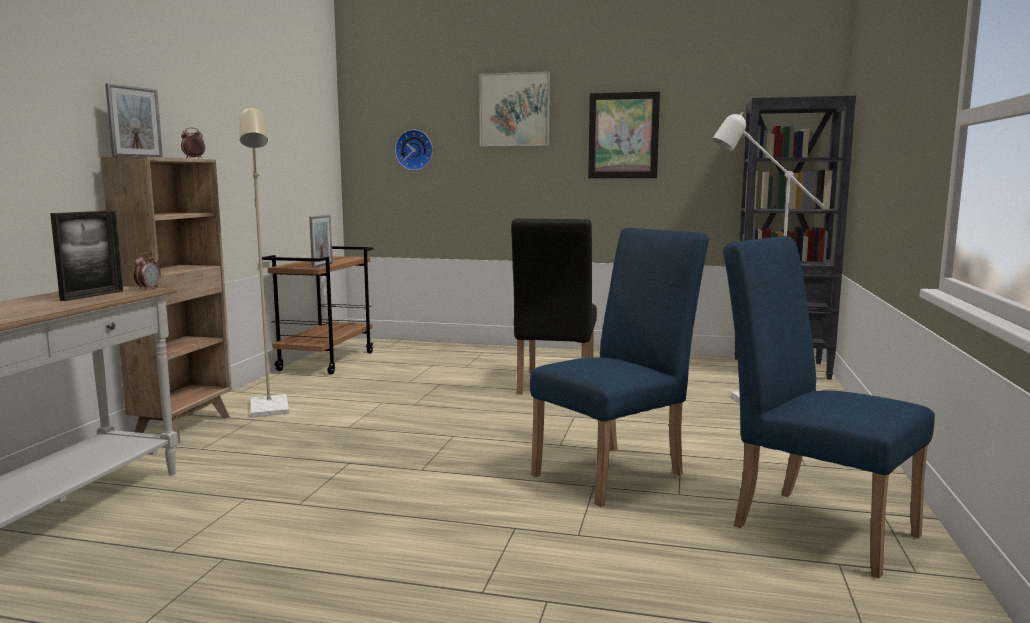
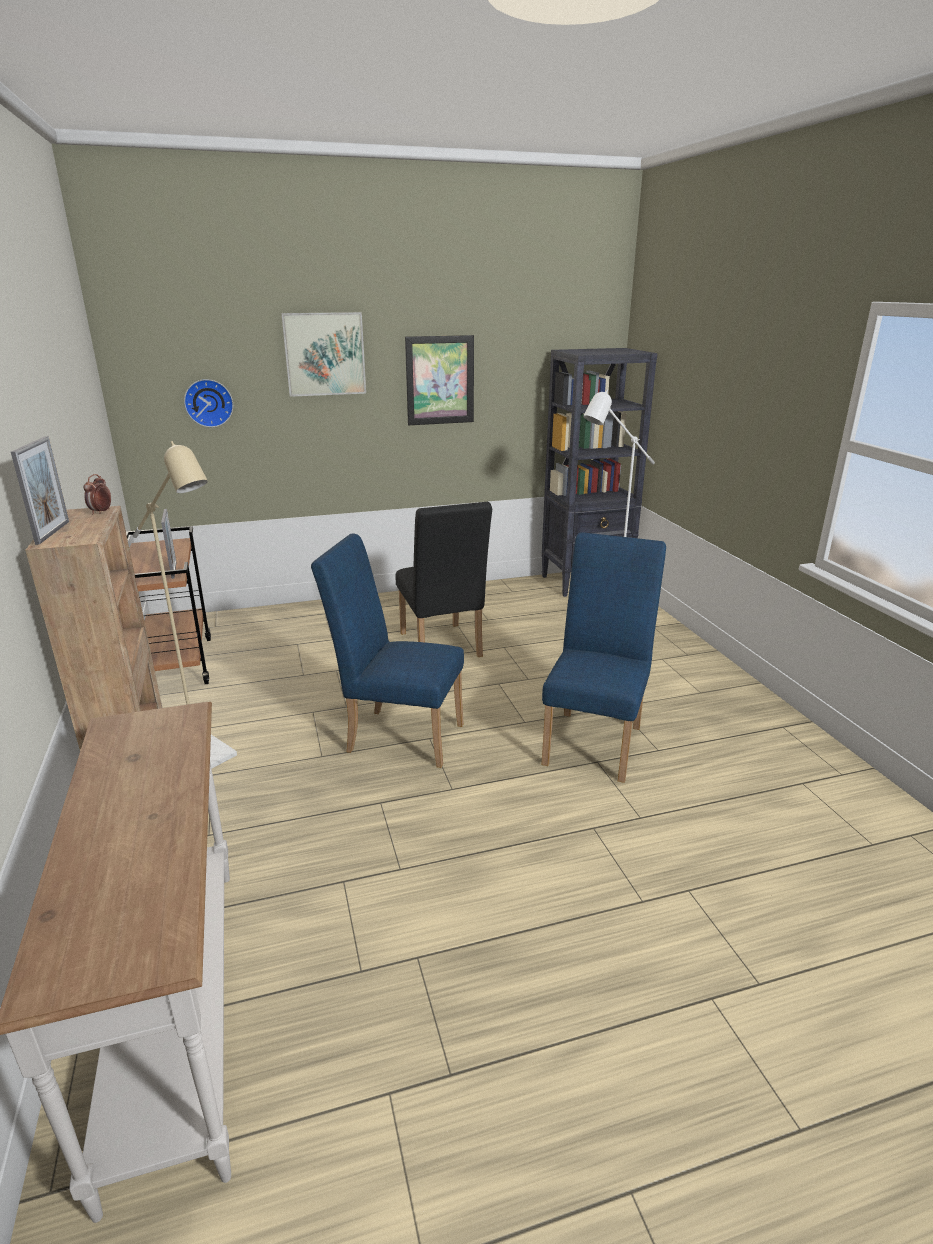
camera: 30 degrees left, 15 degrees up
picture frame [50,210,123,301] -> none
alarm clock [133,252,161,290] -> none
blue chair [723,236,935,578] -> blue chair moved to [311,533,464,768]

